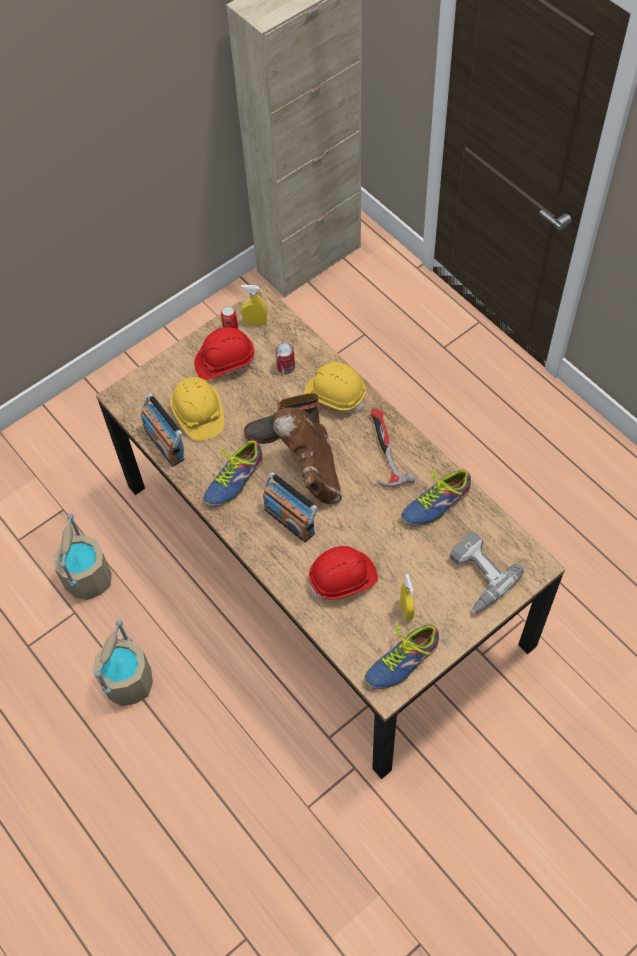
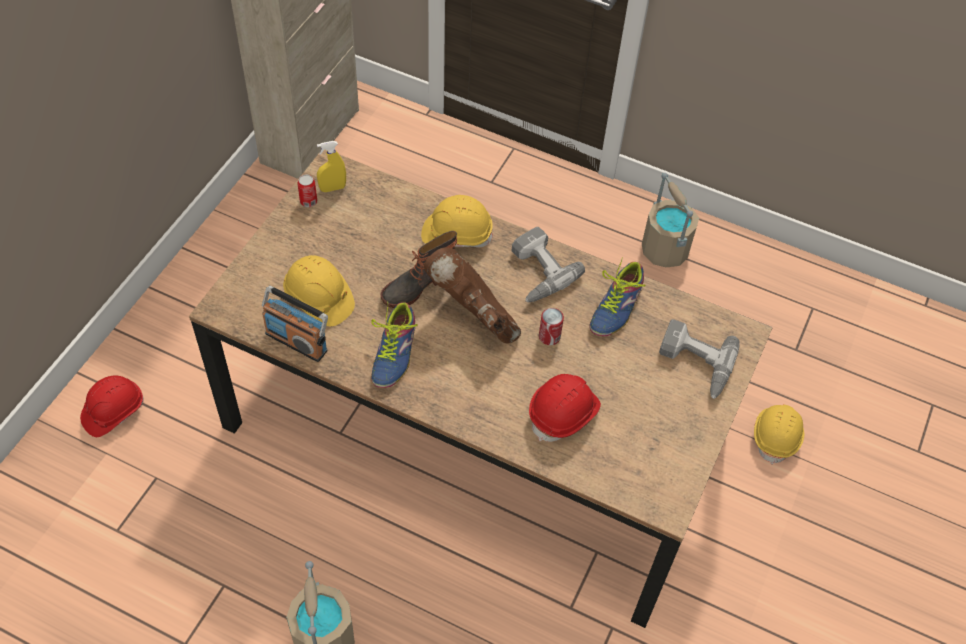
camera: 30 degrees left, 5 degrees down
beige bucket [53,513,112,600] -> beige bucket moved to [642,173,699,267]
red hard hat [194,327,255,380] -> red hard hat moved to [80,376,144,437]
radio [263,472,318,542] -> none
can [275,343,295,374] -> can moved to [539,308,564,345]
shoe [365,618,439,689] -> none
hammer [371,409,415,487] -> power drill [512,227,585,302]
yellow spray bottle [400,574,414,621] -> none
none -> yellow hard hat [754,404,804,465]

